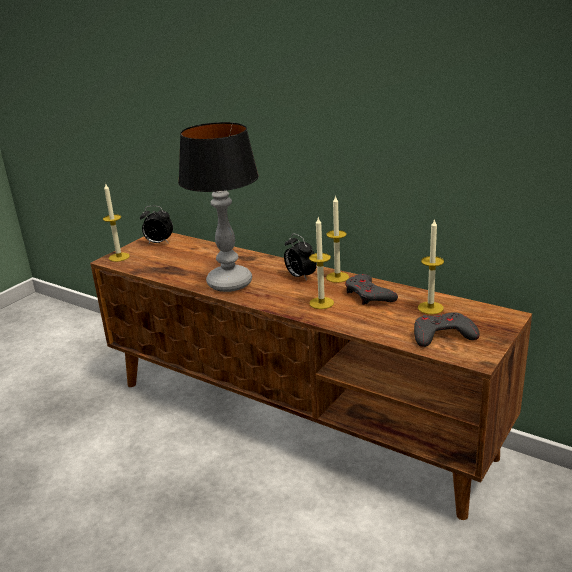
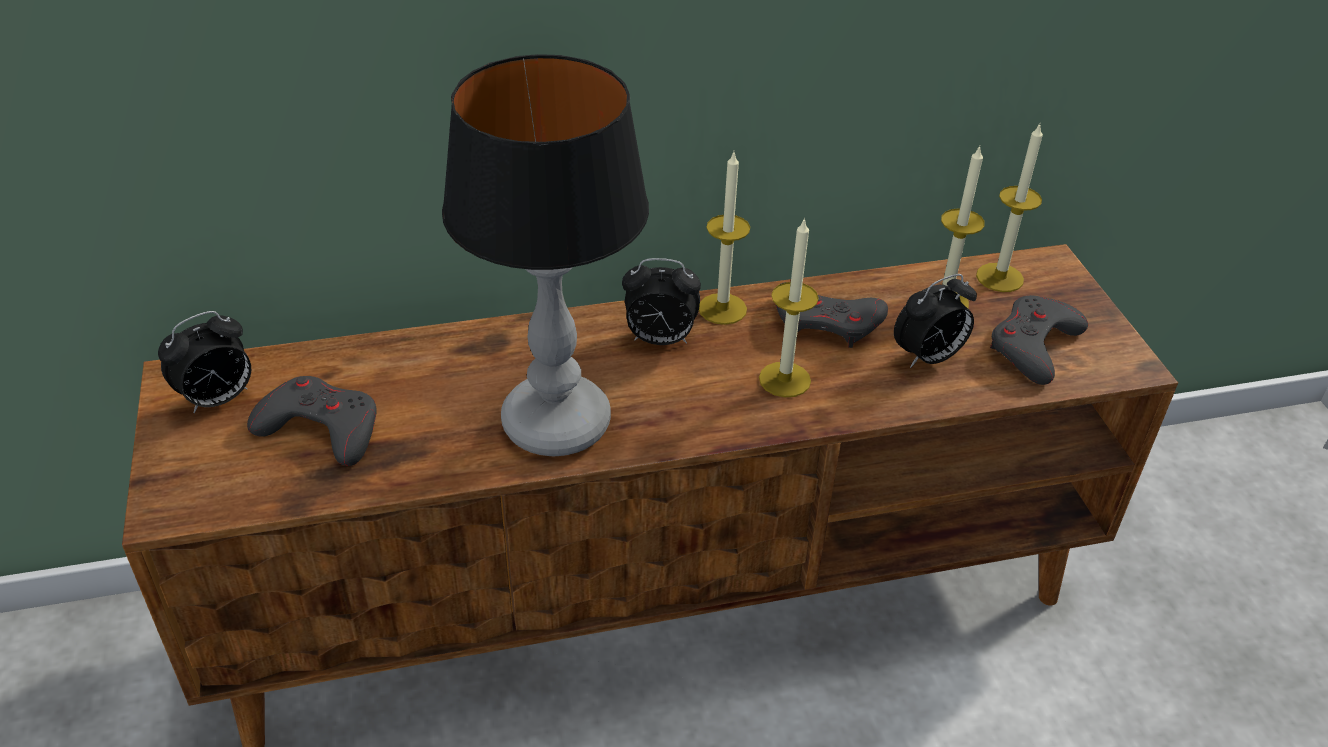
camera: 50 degrees left, 15 degrees up
candle [103,184,130,262] -> candle moved to [976,122,1043,292]
none -> grey game controller [247,376,376,466]
none -> alarm clock [894,274,977,368]

